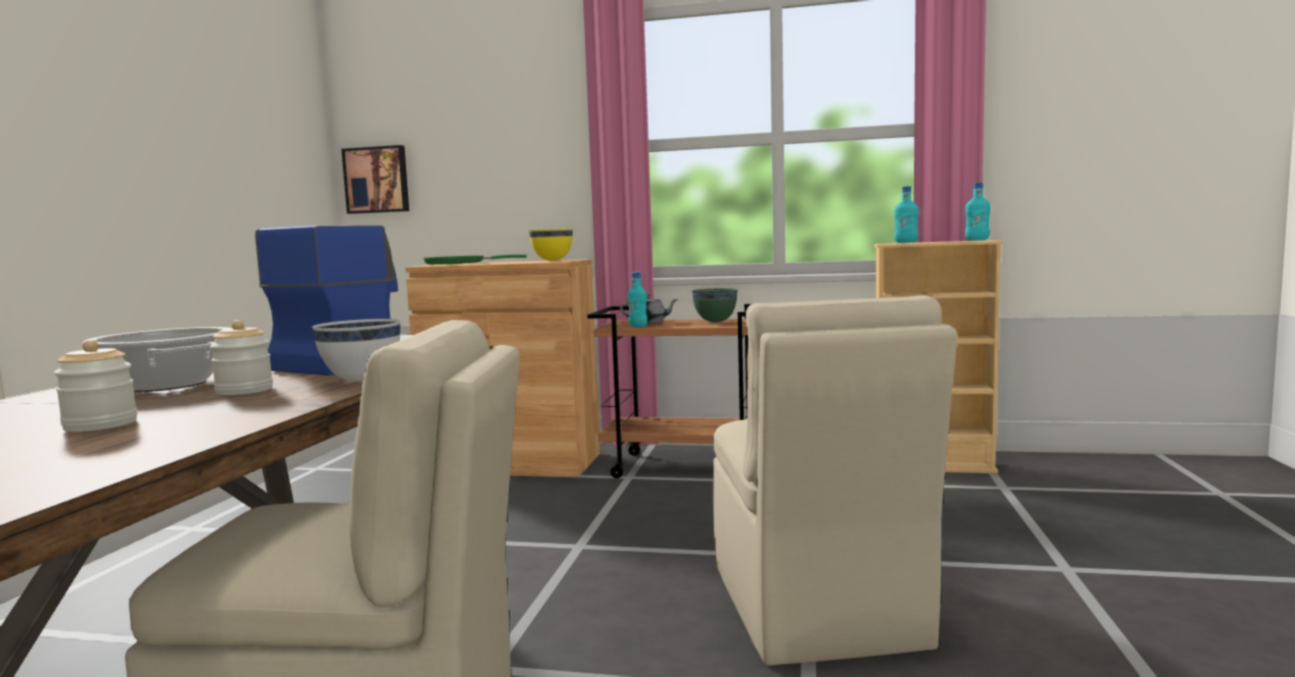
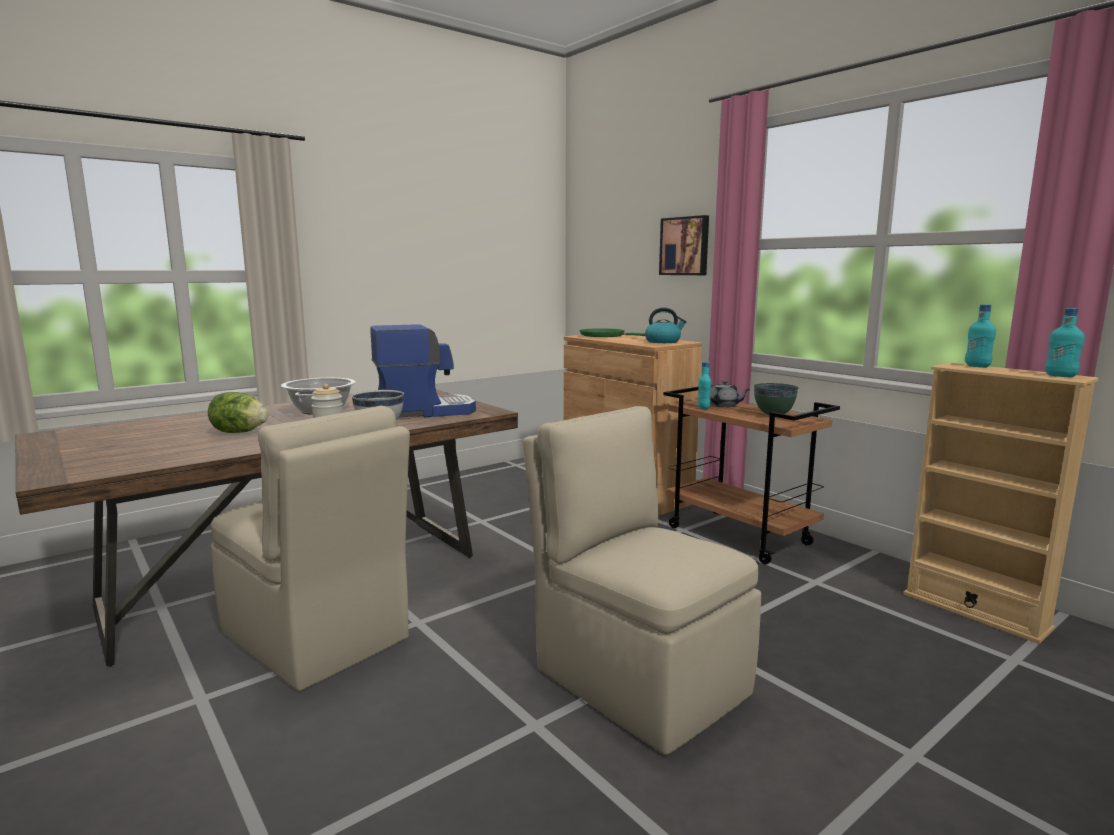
camera: 40 degrees right, 5 degrees up
jar [54,340,137,432] -> lettuce [208,392,268,433]
picture [341,145,409,214] -> picture moved to [659,215,709,275]
yellow bowl [529,229,573,261] -> kettle [645,307,686,343]
beige chair [713,295,957,666] -> beige chair turned 105 degrees clockwise [523,406,761,755]

